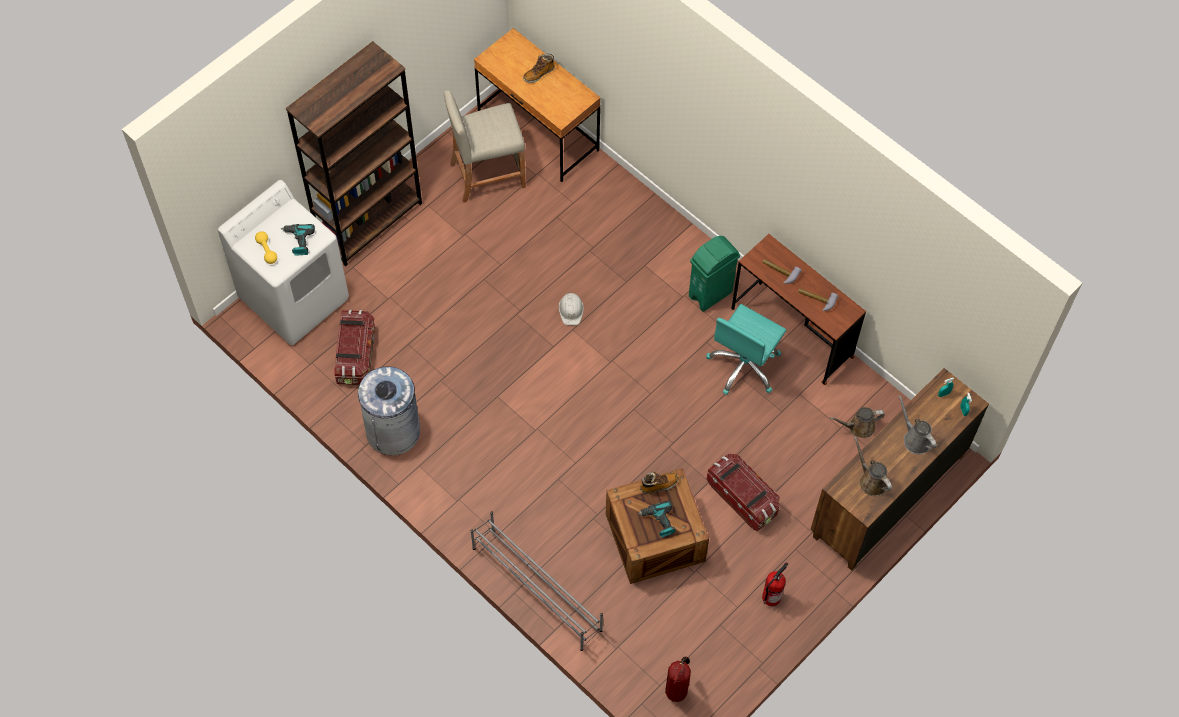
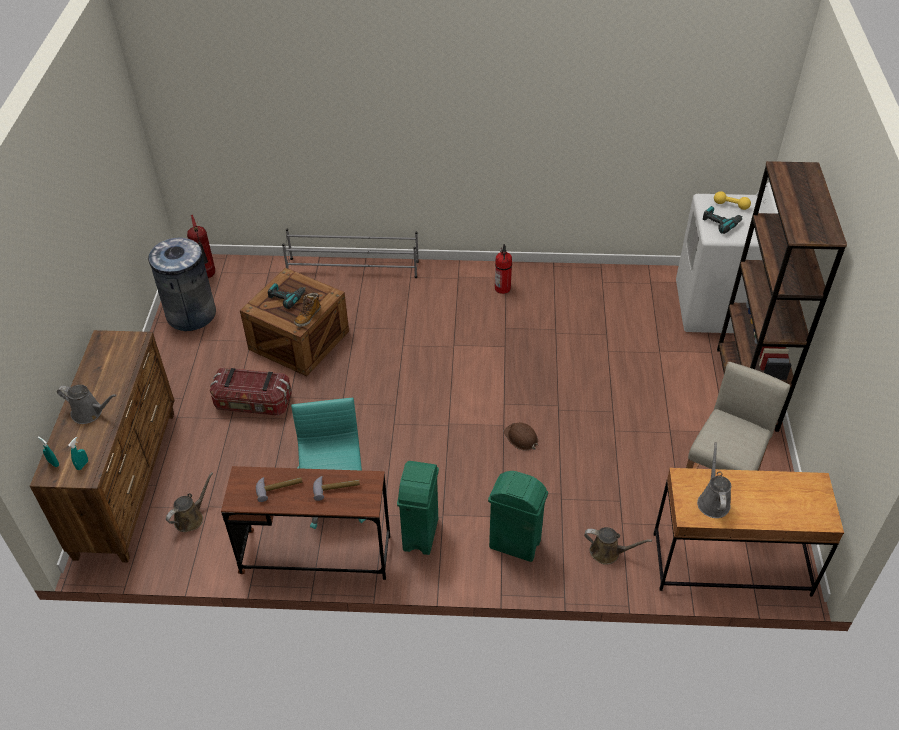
camera: 140 degrees right, 15 degrees down
storage box [334,310,375,385] -> none
grey trash can [358,366,420,455] -> grey trash can moved to [146,238,216,331]
boot [523,54,555,83] -> none
white hard hat [559,291,584,325] -> brown hard hat [503,422,538,450]
fire extinguisher [762,563,788,606] -> fire extinguisher moved to [495,244,512,294]
brown watering can [854,436,892,496] -> brown watering can moved to [584,527,652,565]
none -> green trash can [488,471,548,562]
none -> grey watering can [697,442,731,518]

